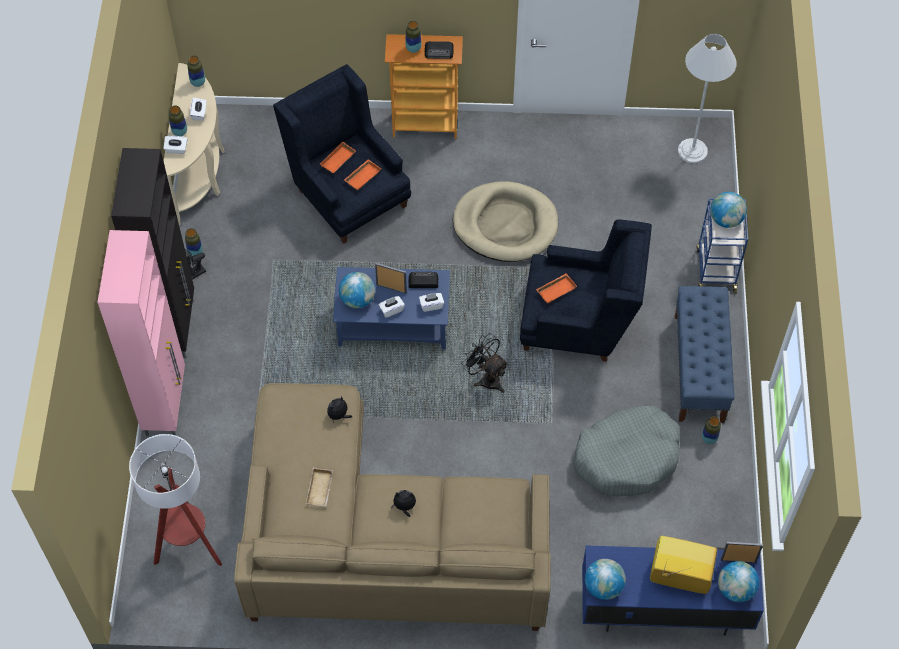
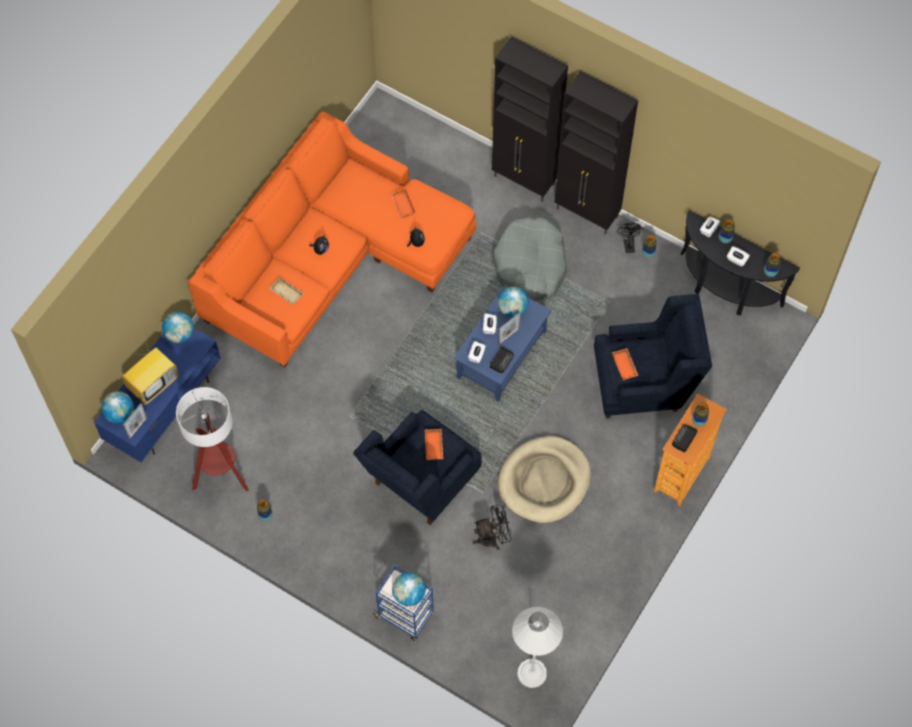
camera: 120 degrees right, 5 degrees up
pink cabinet [97,230,185,436] -> black cabinet [492,37,568,202]
floor lamp [129,434,222,566] -> floor lamp moved to [176,387,249,491]
beige console table [164,63,225,225] -> black console table [681,210,800,315]
beige sofa [234,383,551,631] -> orange sofa [188,111,476,368]
beige tray [306,468,333,507] -> beige tray moved to [269,277,304,305]
orange tray [320,141,356,174] -> orange tray moved to [391,188,416,218]
black fan [462,333,509,393] -> black fan moved to [473,505,512,550]
grey dog bed [573,405,680,497] -> grey dog bed moved to [493,217,567,301]
blue bench [675,286,734,423] -> none

